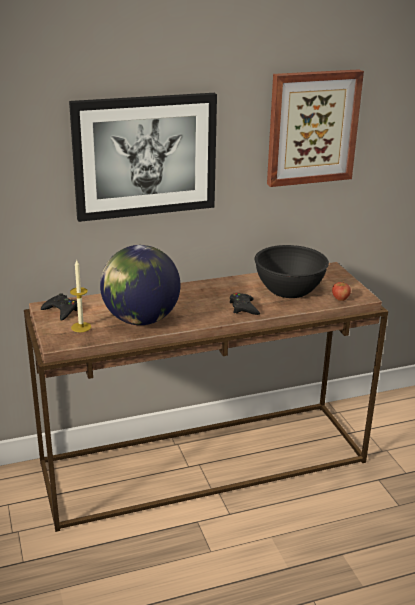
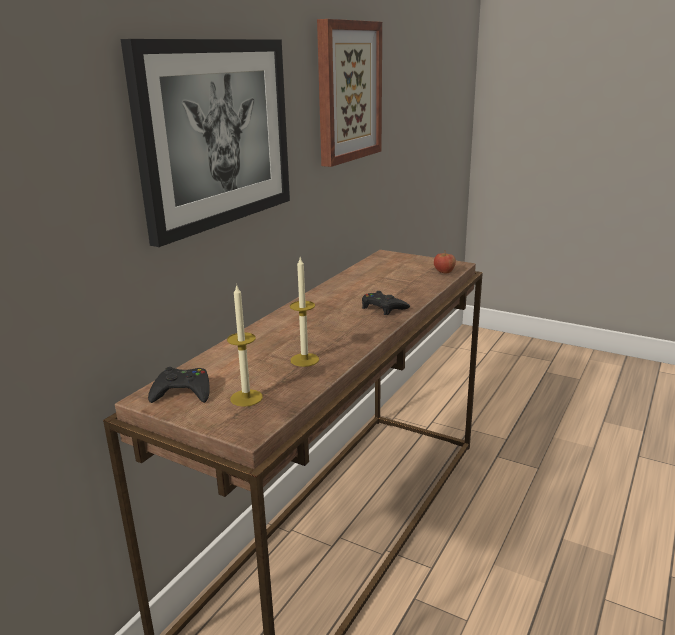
camera: 40 degrees left, 5 degrees down
globe [100,245,180,325] -> candle [290,258,319,367]
black bowl [255,245,329,298] -> none

